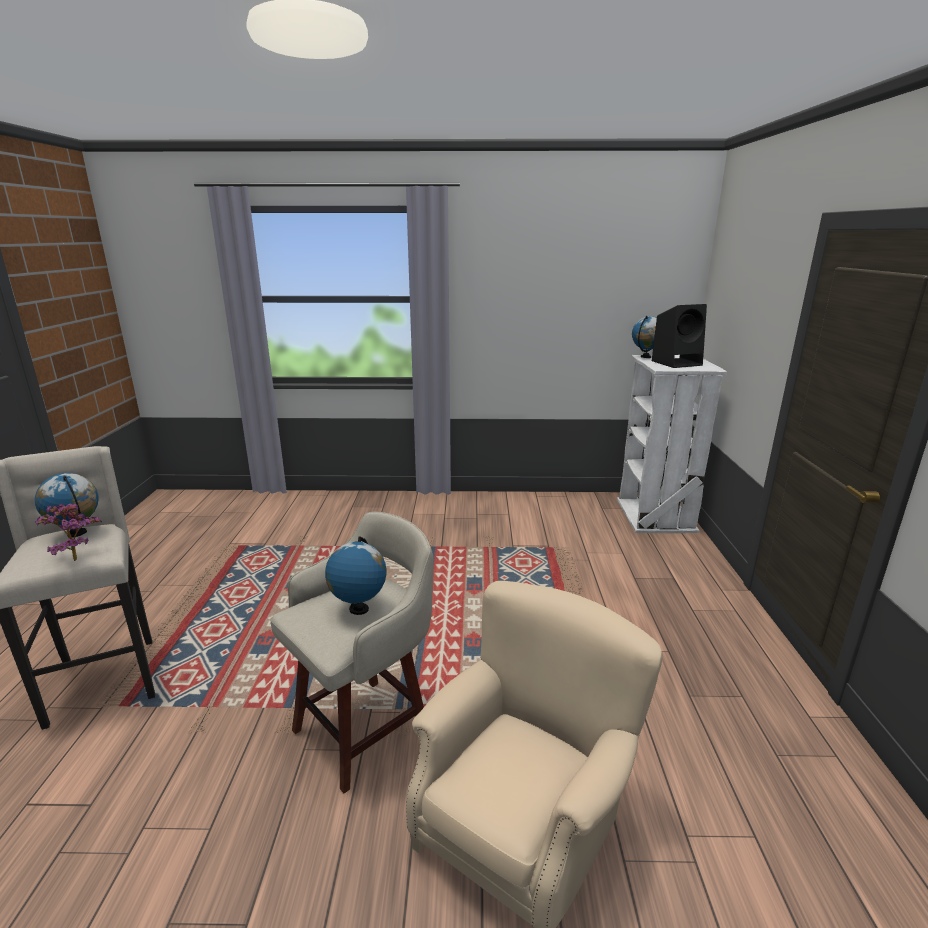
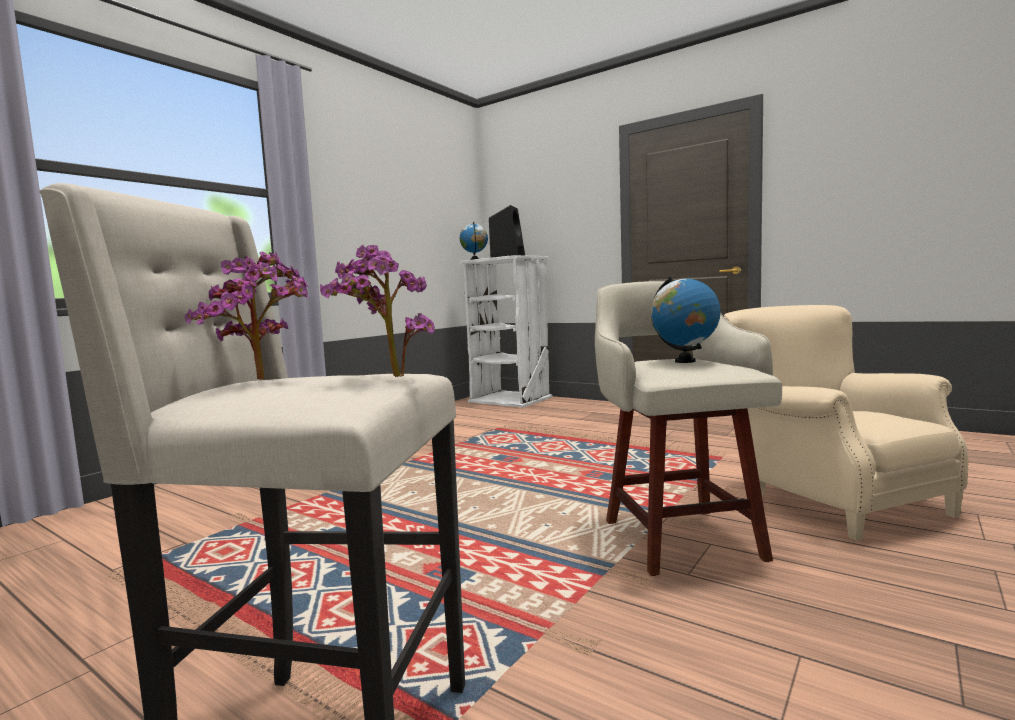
camera: 55 degrees left, 15 degrees down
globe [35,473,99,537] -> potted plant [185,251,309,380]

